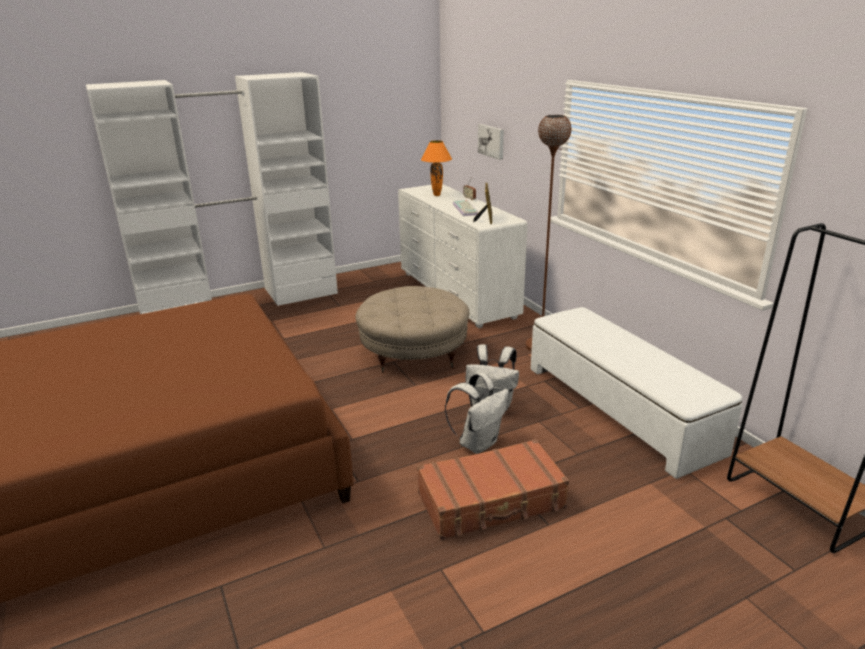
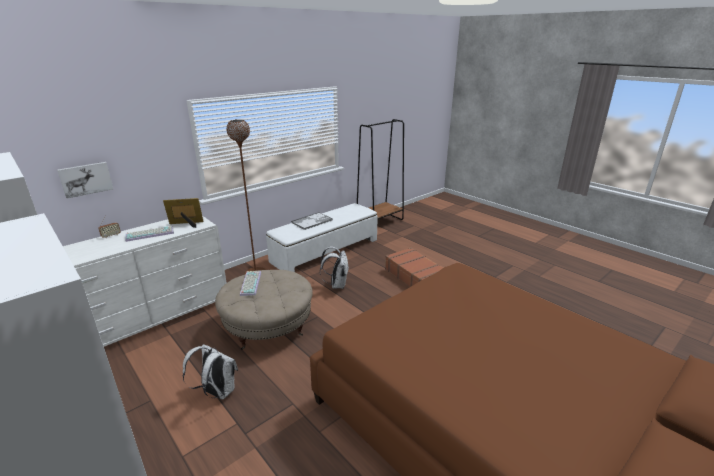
camera: 105 degrees left, 0 degrees up
orange table lamp [421,140,452,196] -> none
white backpack [445,373,509,454] -> white backpack moved to [182,344,238,399]
none -> keyboard [240,271,261,296]
none -> tray [291,212,333,230]

